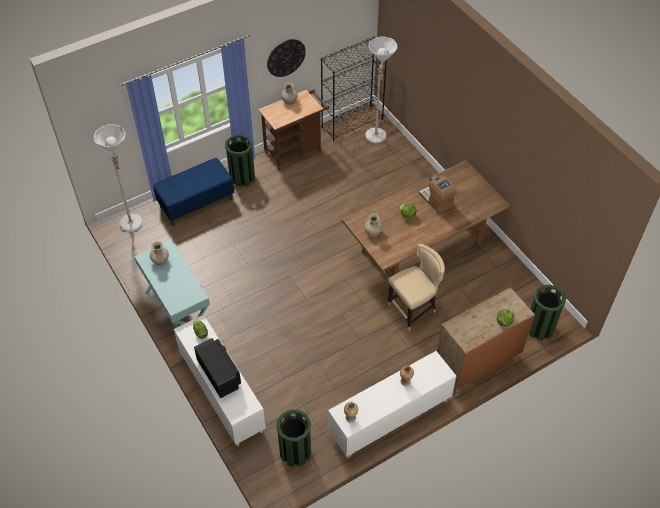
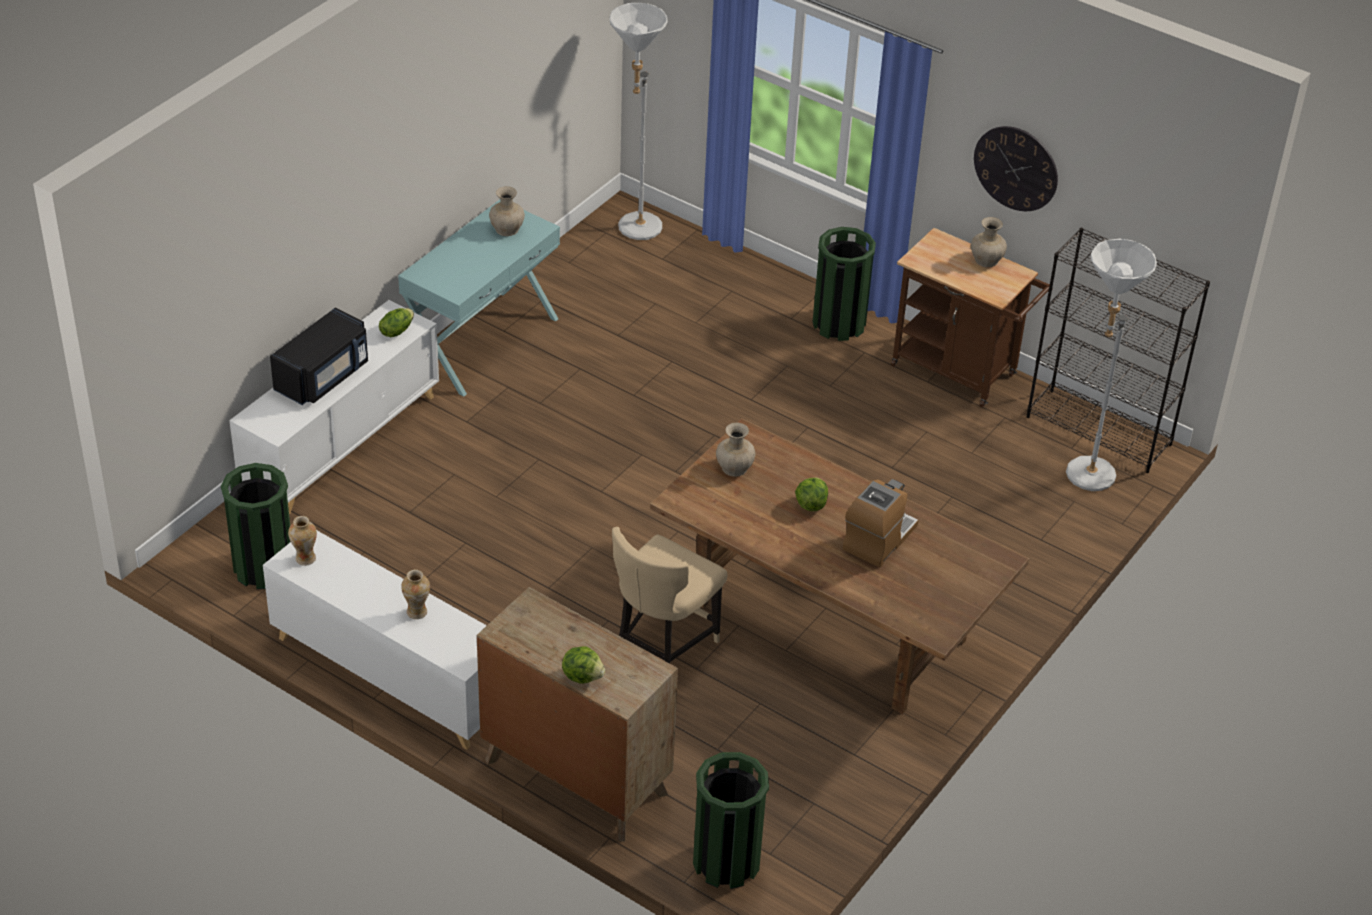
camera: 65 degrees right, 10 degrees down
blue bench [153,158,234,226] -> none
beige chair [388,244,445,331] -> beige chair turned 90 degrees clockwise [612,527,727,663]

